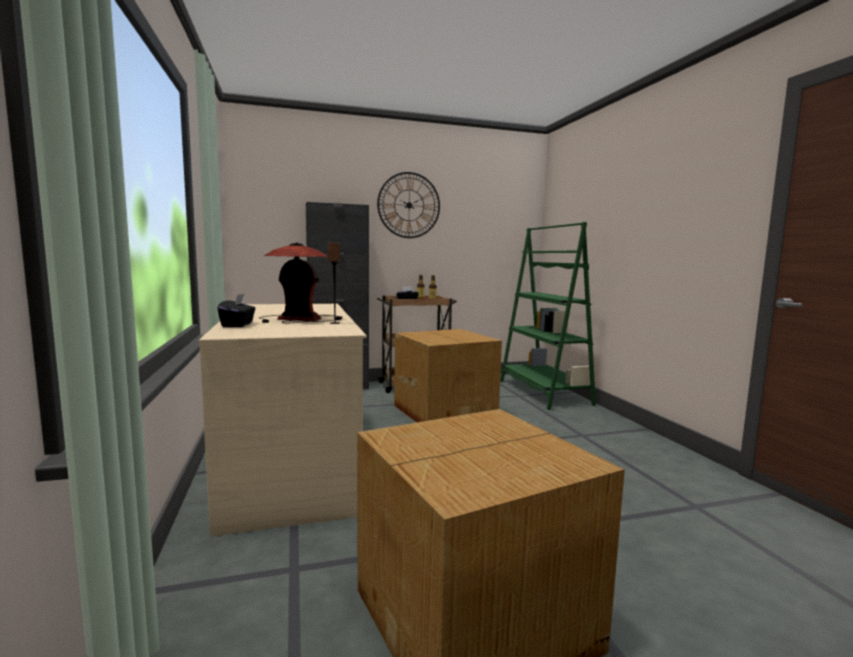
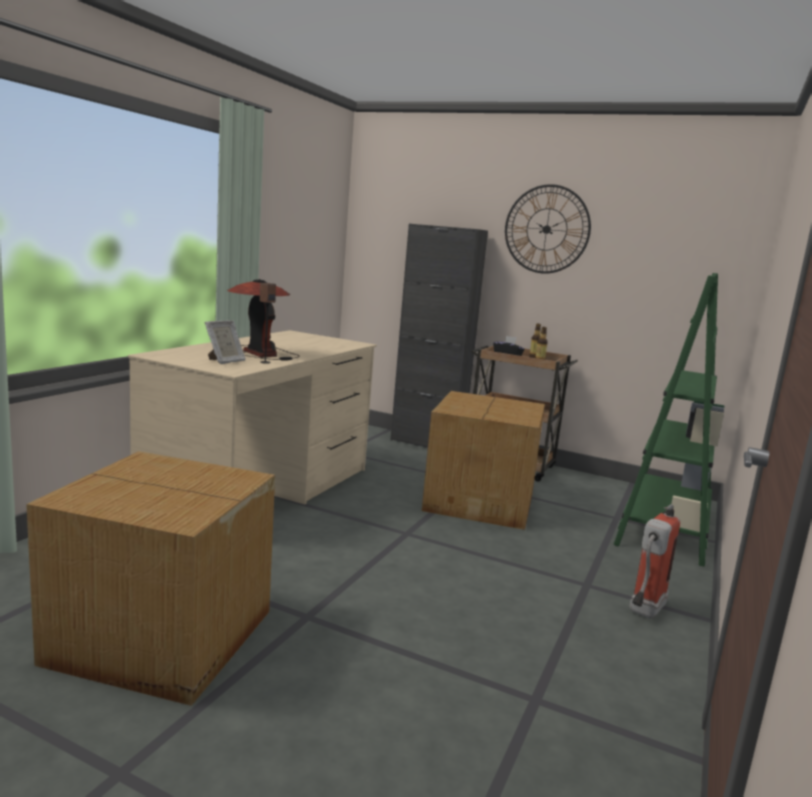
camera: 40 degrees right, 5 degrees up
black tissue box [217,293,256,327] -> none
none -> picture frame [205,320,246,364]
none -> fire extinguisher [630,504,680,619]

